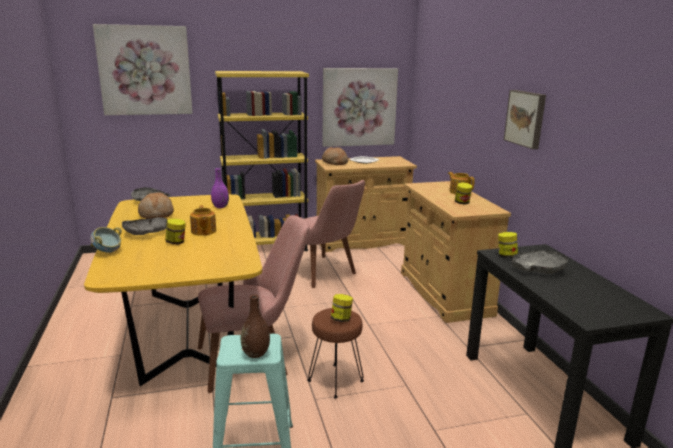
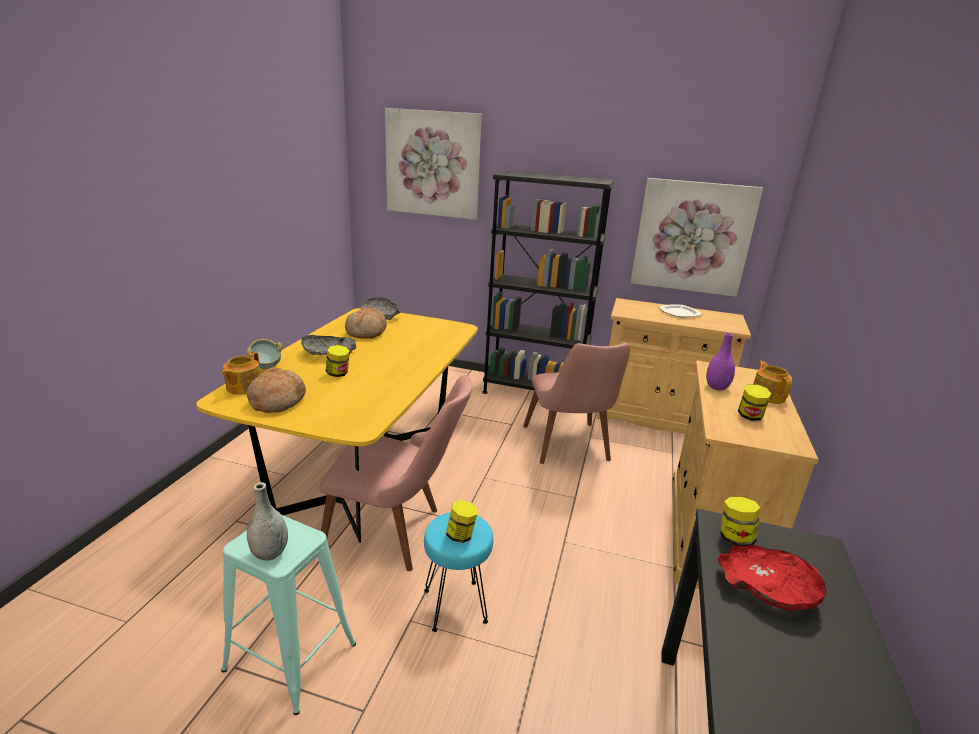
camera: 30 degrees right, 5 degrees up
teapot [190,205,216,236] -> teapot moved to [222,352,260,394]
purple vase [211,168,229,208] -> purple vase moved to [706,333,735,390]
yellow bookcase [215,71,309,251] -> black bookcase [482,171,614,394]
brown vase [241,295,270,358] -> grey vase [247,482,288,560]
brown stool [307,308,364,398] -> turquoise stool [424,512,493,632]
bread [322,147,348,165] -> bread moved to [247,368,306,413]
picture [504,90,546,149] -> none
grey bowl [512,250,568,274] -> red bowl [718,545,826,611]

